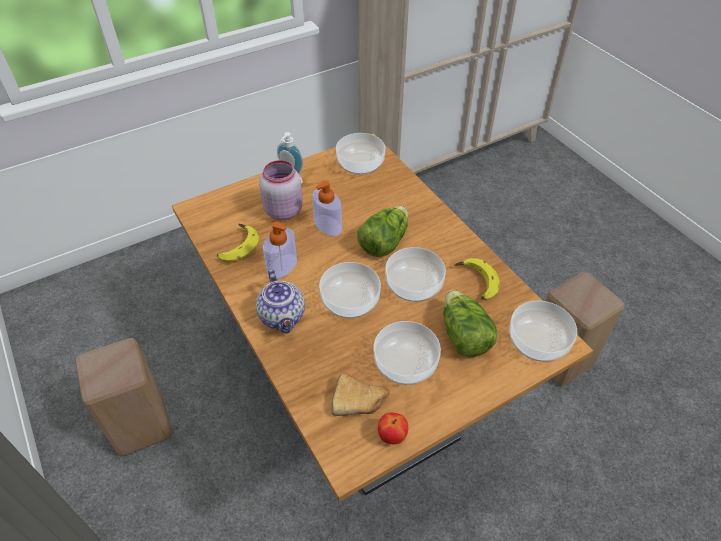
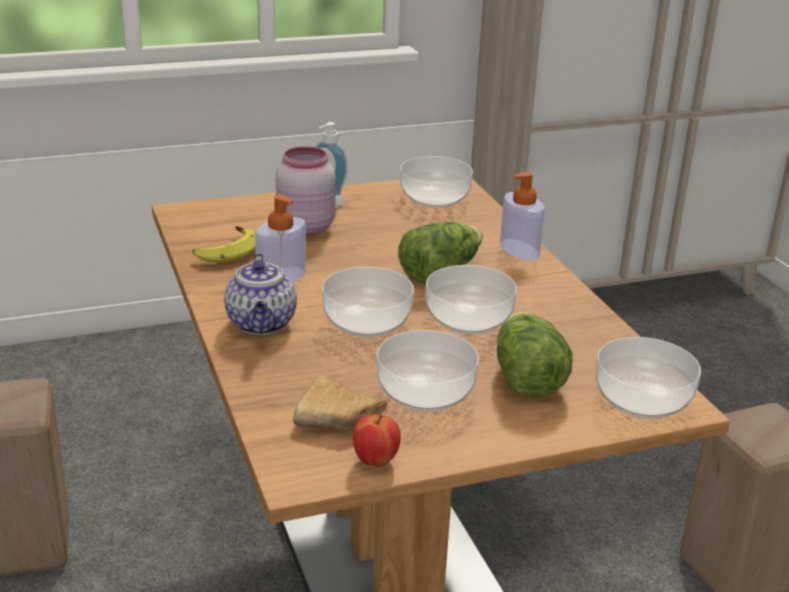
camera: 10 degrees right, 20 degrees down
soap dispenser [312,181,342,236] -> soap dispenser moved to [500,172,545,260]
banana [454,258,499,299] -> none

